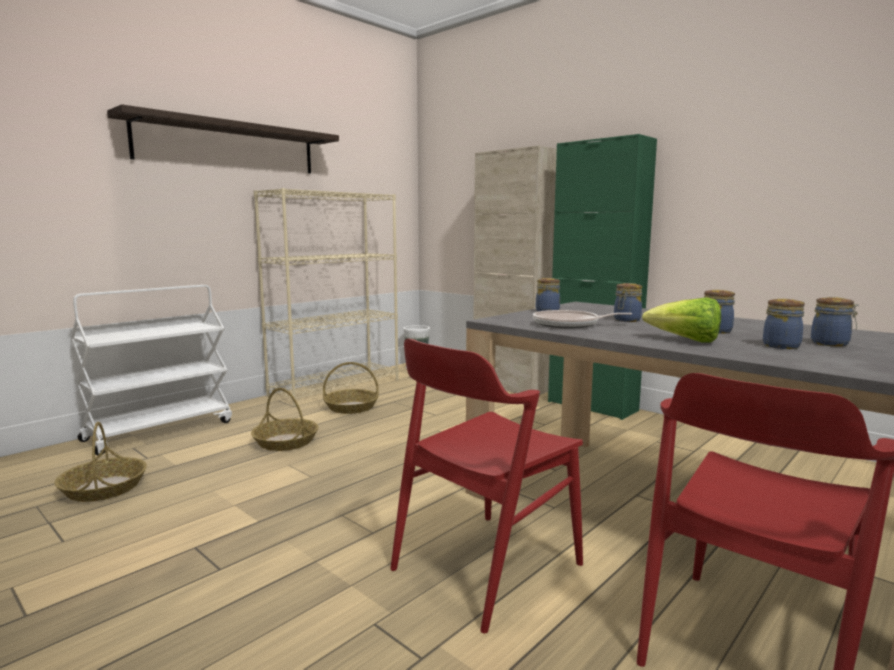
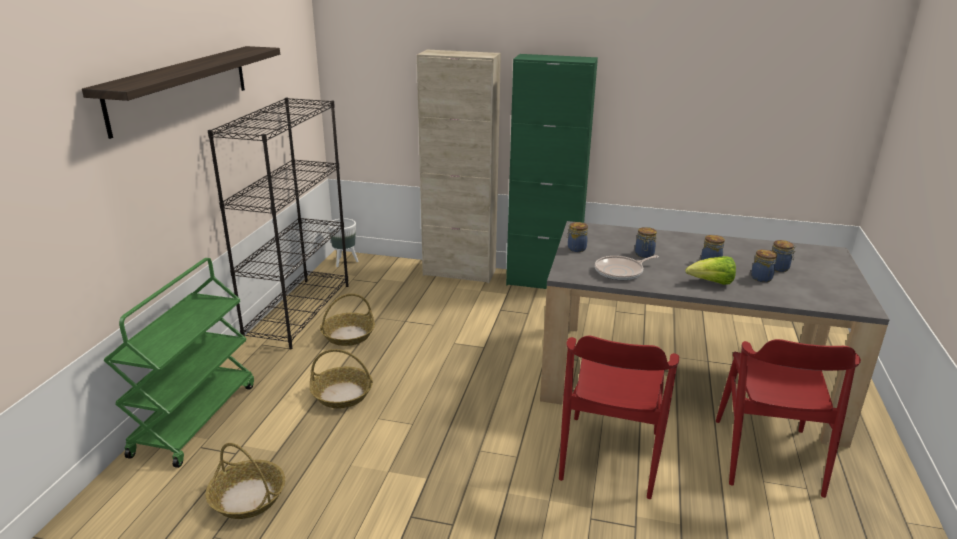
camera: 30 degrees left, 15 degrees up
white cart [71,285,232,455] -> green cart [103,258,254,468]
beige bookcase [254,188,399,407] -> black bookcase [208,98,349,349]

